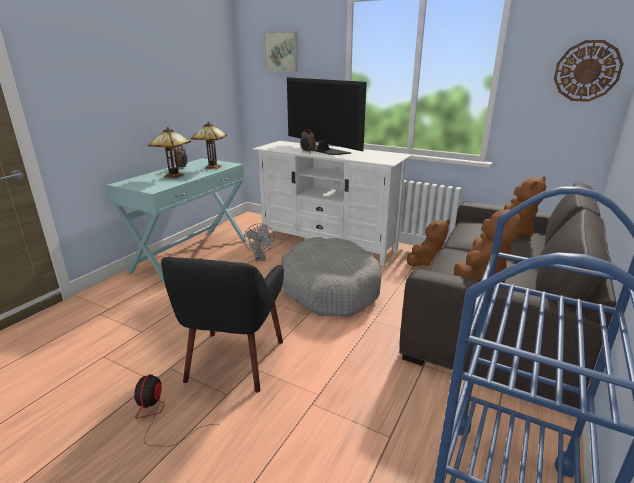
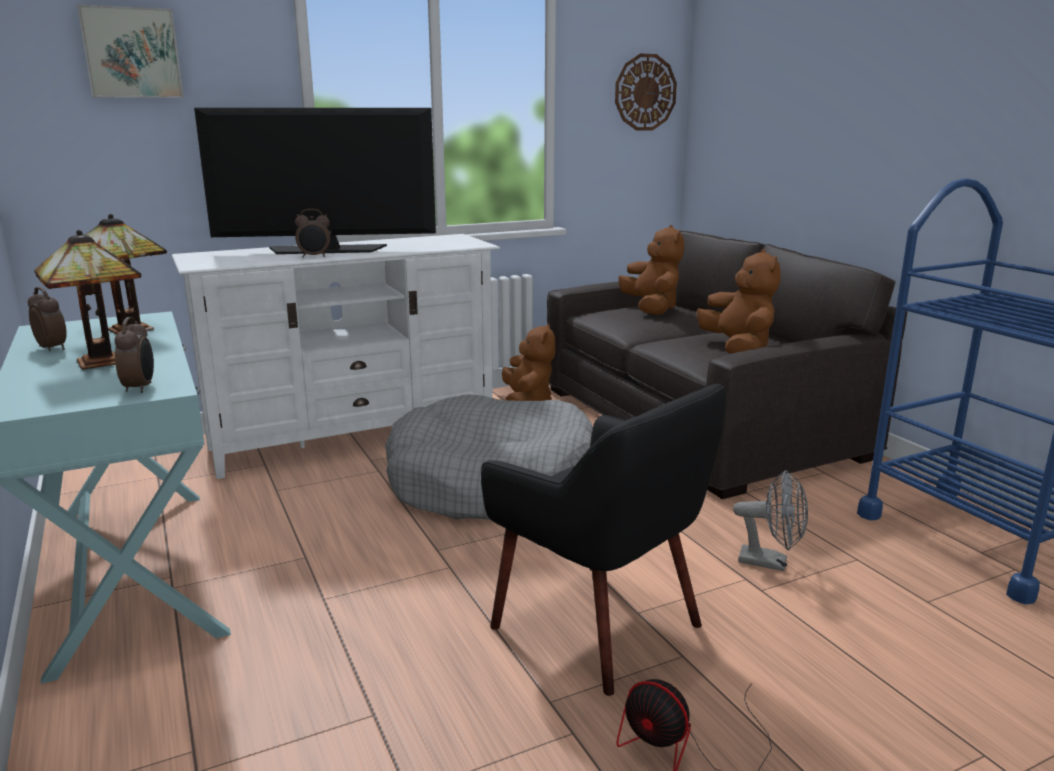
camera: 55 degrees left, 5 degrees down
grey fan [244,224,275,261] -> grey fan moved to [733,470,808,571]
none -> alarm clock [115,317,154,393]

